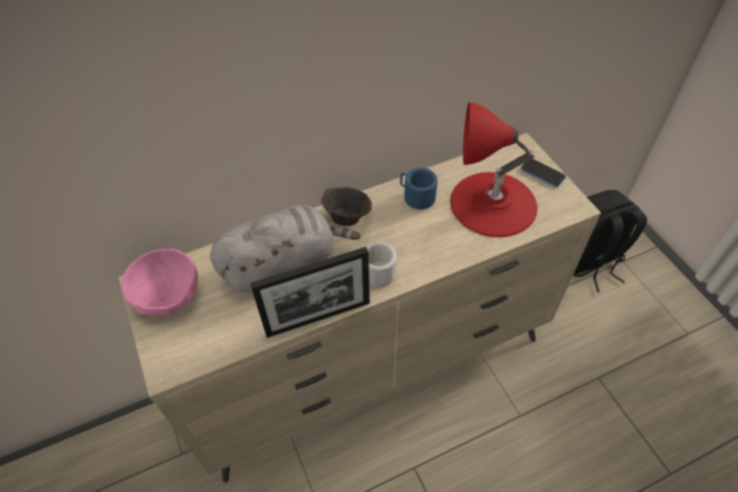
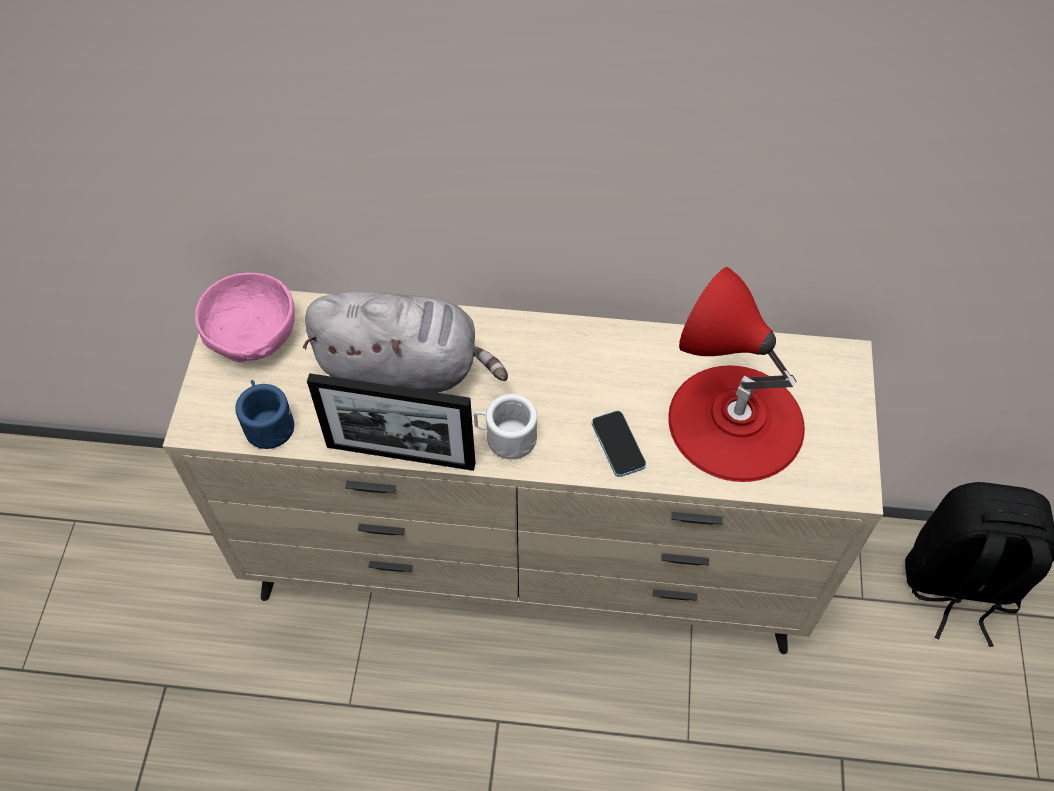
camera: 30 degrees right, 5 degrees up
brown bowl [321,187,372,226] -> none
blue mug [400,168,438,210] -> blue mug moved to [235,380,294,449]
phone [520,158,566,188] -> phone moved to [592,411,646,477]

